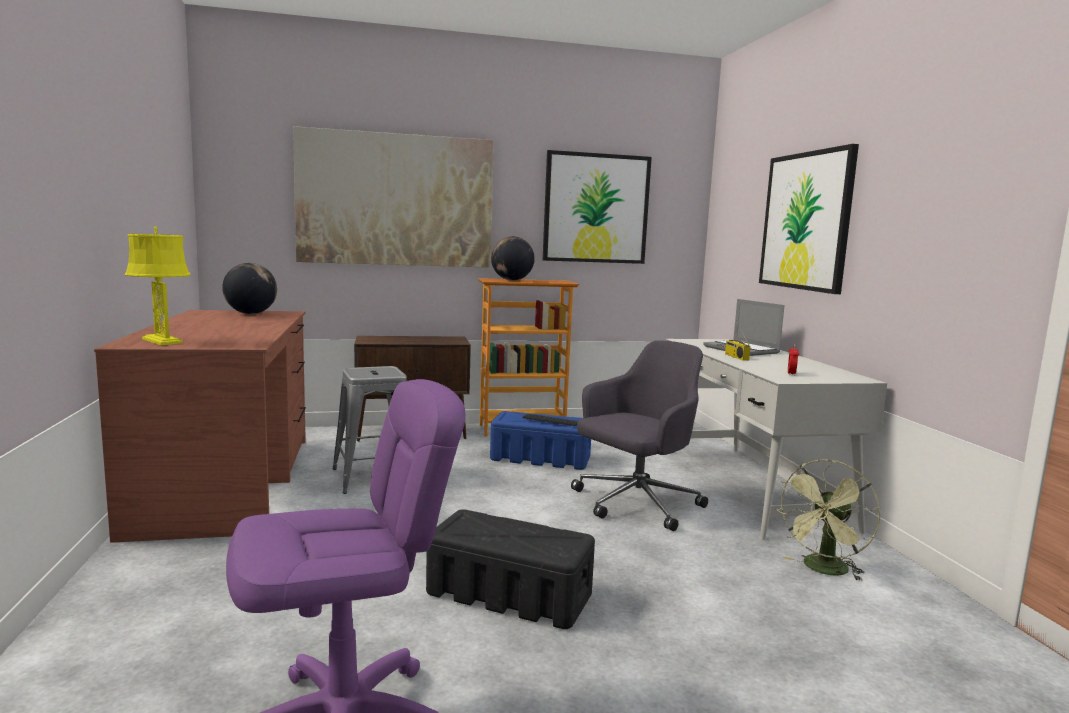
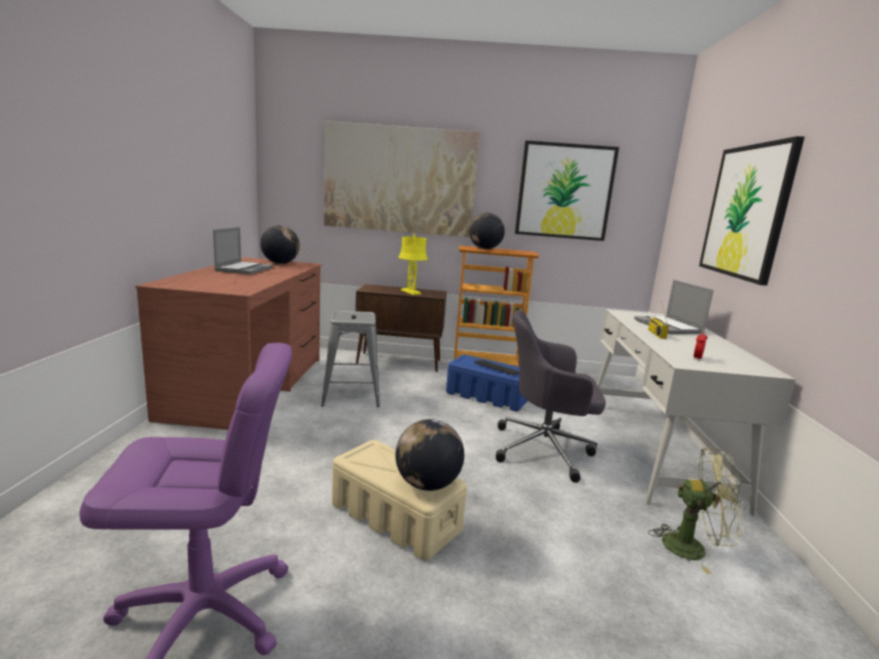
camera: 15 degrees right, 5 degrees up
yellow table lamp [125,226,191,345] -> yellow table lamp moved to [398,234,428,295]
black storage box [426,509,595,629] -> beige storage box [332,440,467,560]
grey office chair [571,340,708,531] -> grey office chair turned 150 degrees counterclockwise [496,310,606,483]
green fan [775,459,880,581] -> green fan turned 135 degrees counterclockwise [648,448,745,574]
none -> laptop [213,227,273,275]
none -> globe [395,419,464,491]

